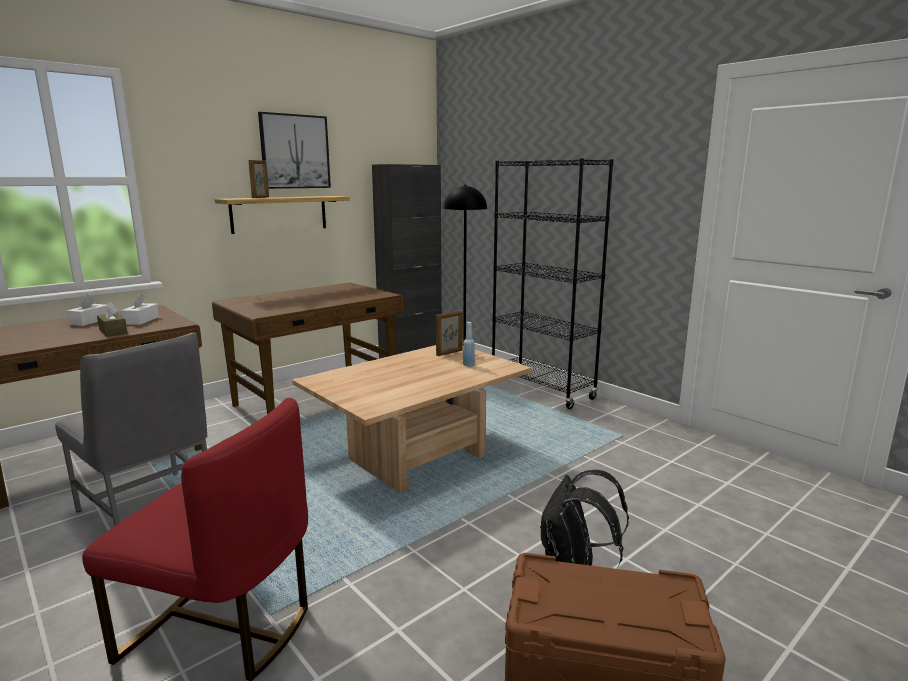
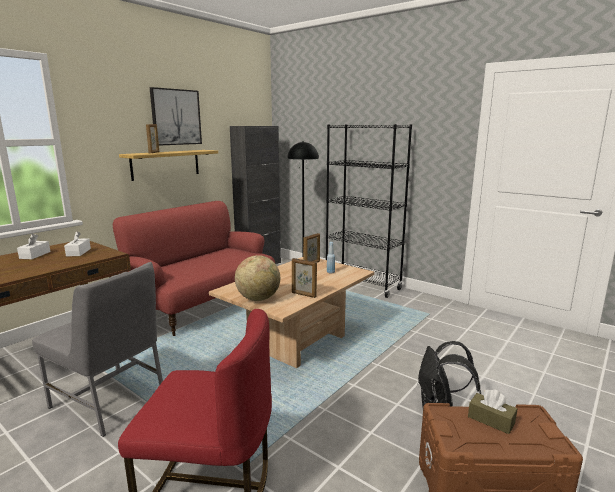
camera: 10 degrees left, 0 degrees up
brown tissue box [97,302,128,337] -> brown tissue box moved to [468,389,517,434]
brown desk [212,283,403,414] -> red sofa [113,201,275,336]
none -> globe [235,255,280,301]
none -> picture frame [292,258,317,298]

